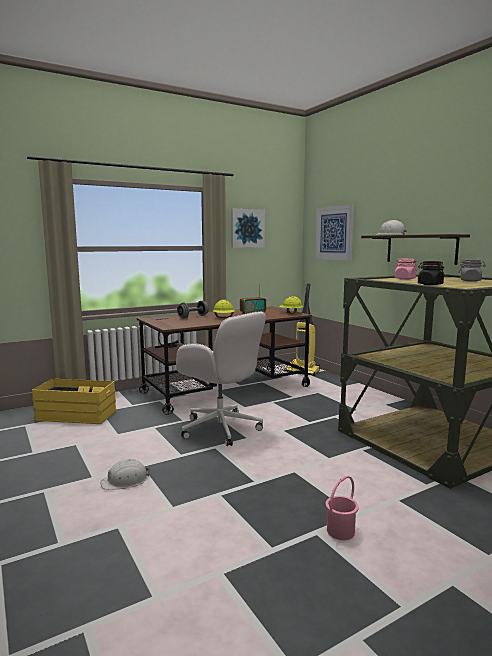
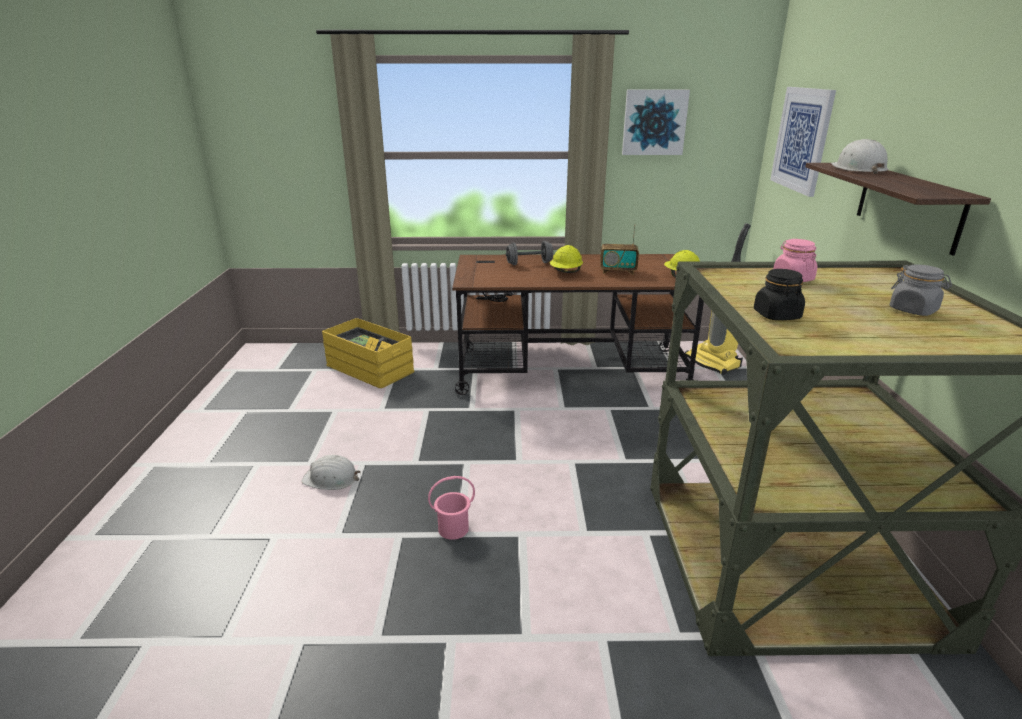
camera: 30 degrees right, 15 degrees up
white office chair [176,311,266,446] -> none
pink bucket [325,476,359,540] -> pink bucket moved to [428,476,475,540]

